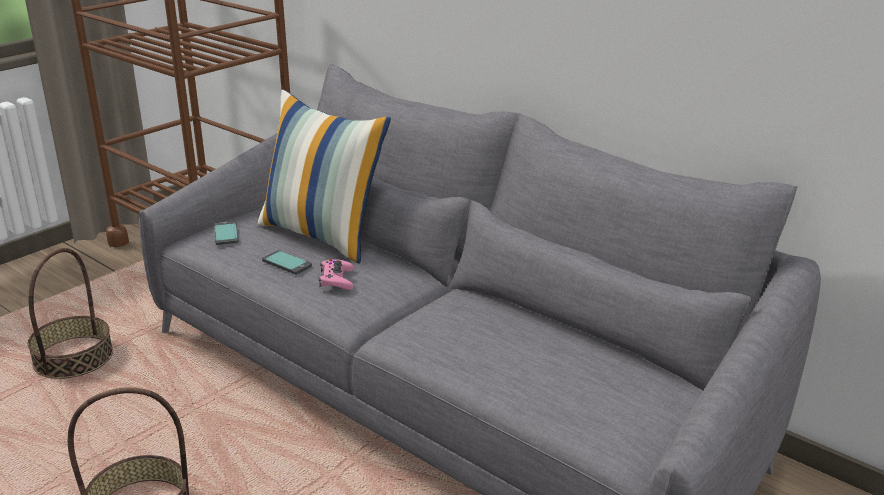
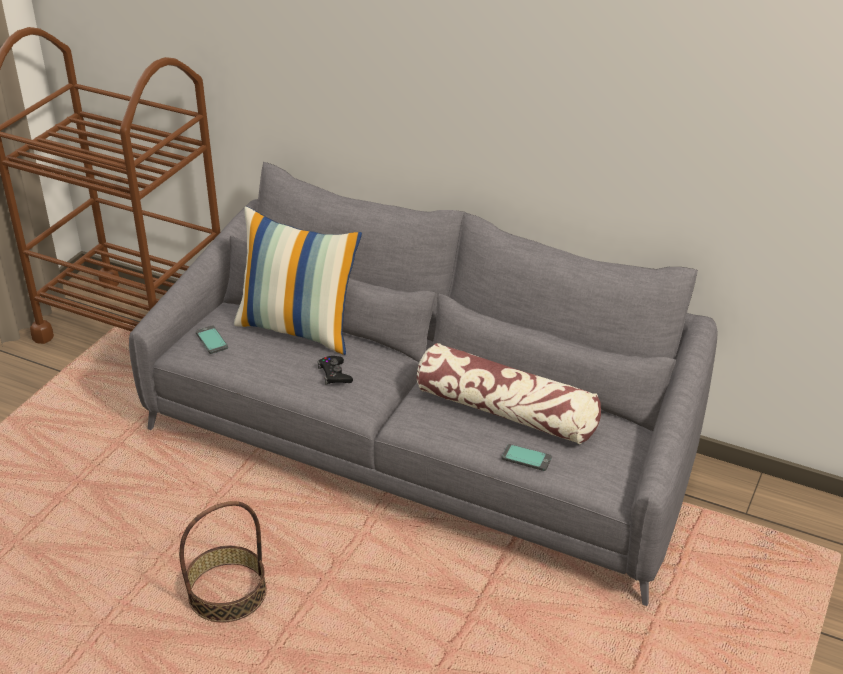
camera: 15 degrees left, 10 degrees up
basket [27,248,113,379] -> none
phone [262,250,312,275] -> phone moved to [502,444,552,471]
pink game controller [319,259,354,290] -> black game controller [317,356,353,385]
none -> pillow [417,343,601,444]

